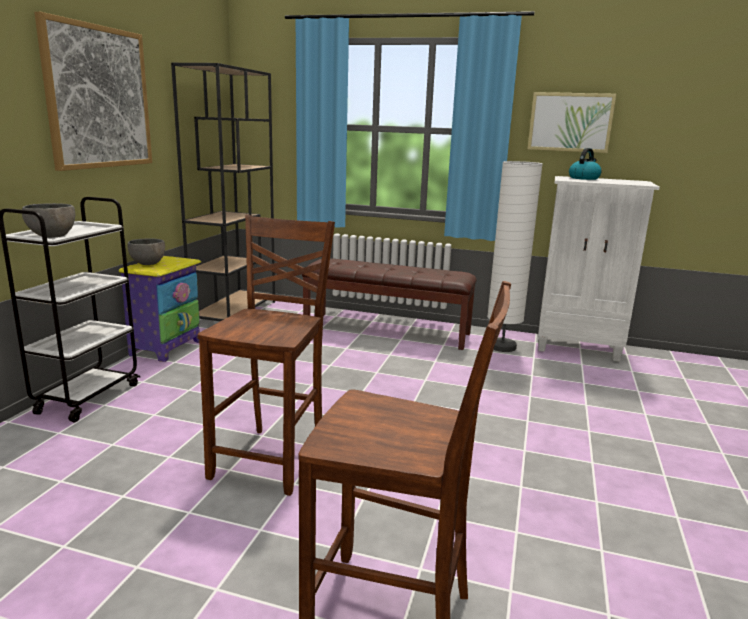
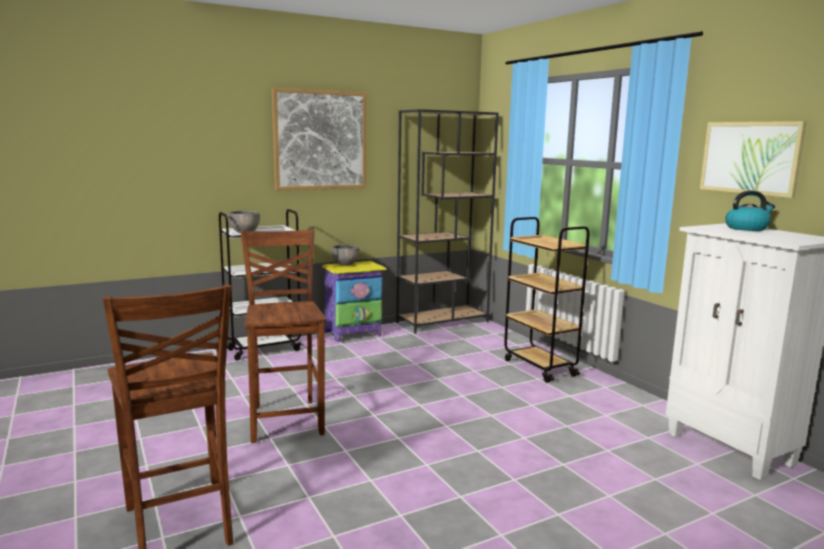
camera: 45 degrees right, 5 degrees down
brown chair [197,215,335,496] -> brown chair turned 75 degrees counterclockwise [241,229,326,443]
brown bench [302,258,477,350] -> brown cart [504,217,590,383]
white floor lamp [487,161,543,352] -> none

